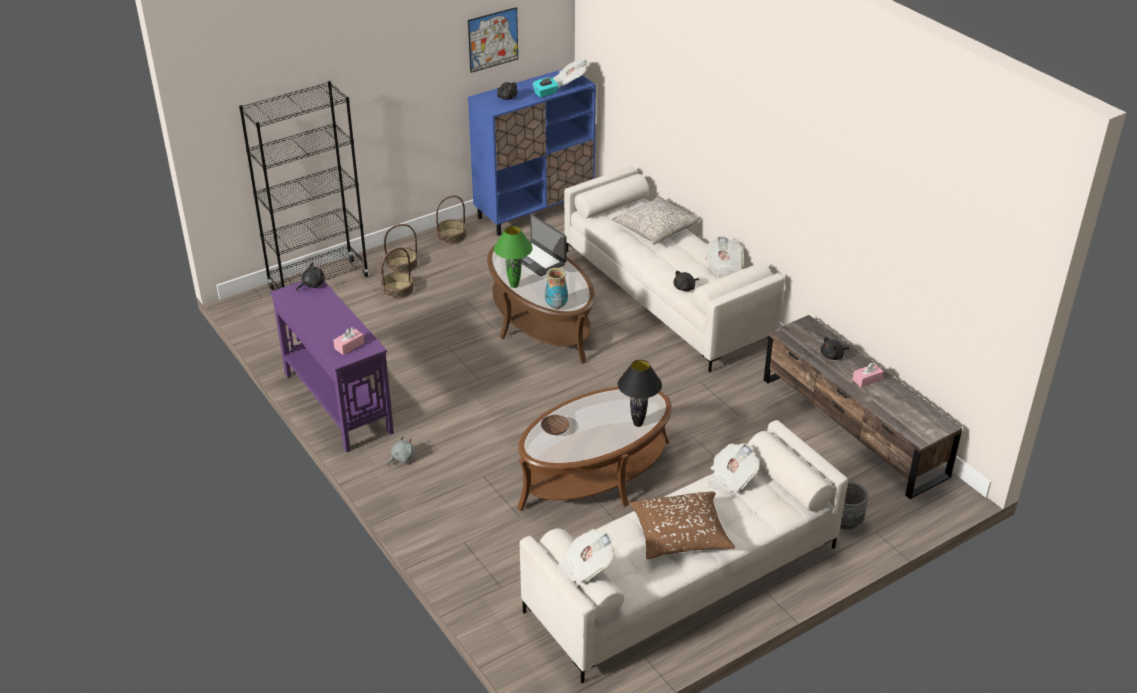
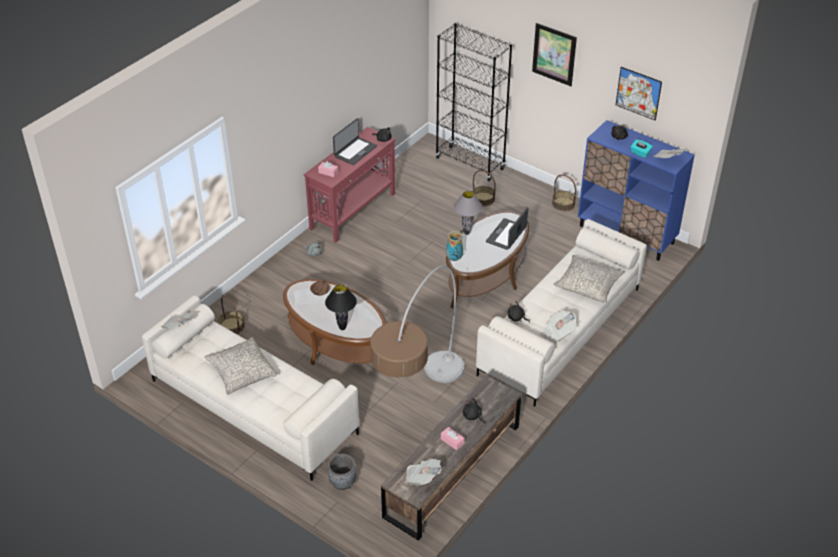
camera: 70 degrees right, 5 degrees up
purple console table [270,281,394,452] -> red console table [304,127,396,243]
basket [384,224,418,273] -> basket moved to [218,295,245,334]
green table lamp [494,226,533,288] -> grey table lamp [454,191,483,235]
brown pillow [629,492,735,559] -> grey pillow [204,337,277,395]
newspaper [708,443,759,494] -> newspaper moved to [405,458,442,485]
none -> laptop [333,118,377,165]
none -> floor lamp [371,265,464,383]
none -> picture [532,23,577,86]

